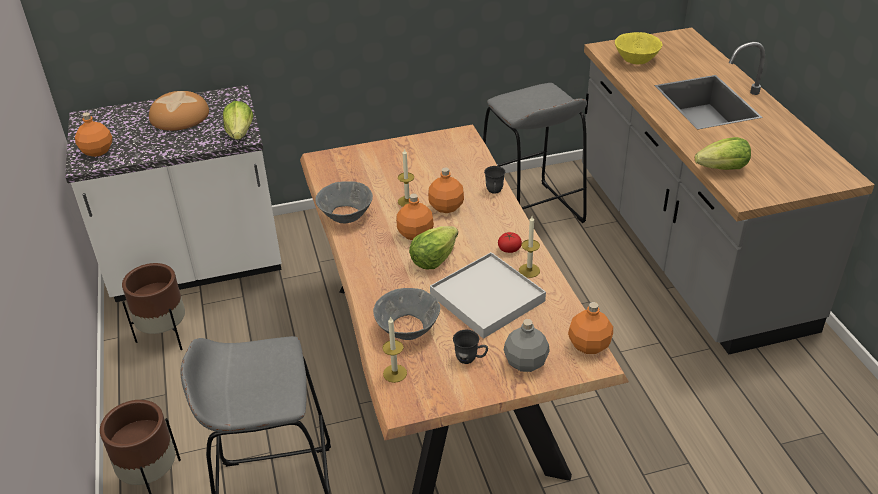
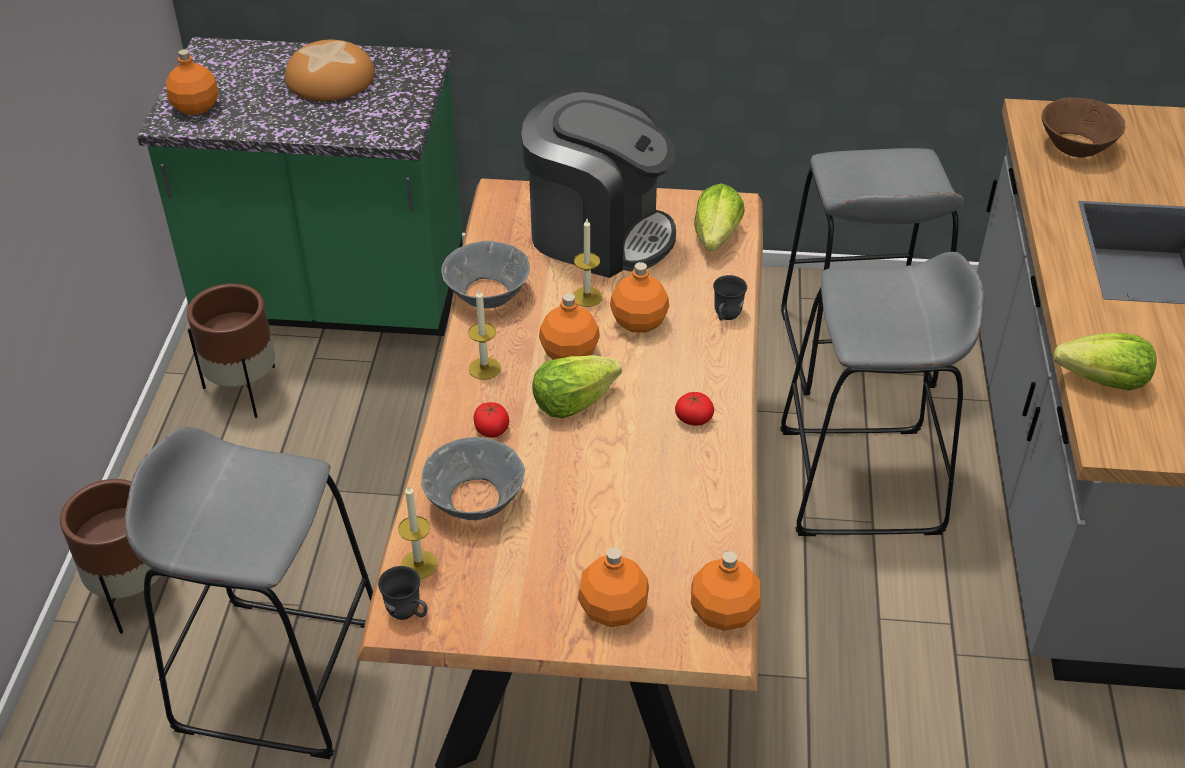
camera: 20 degrees right, 5 degrees up
white counter [65,85,282,302] -> green counter [137,37,463,336]
lettuce [223,101,253,140] -> lettuce moved to [694,183,745,251]
white tray [430,252,546,339] -> none
grey mug [453,330,488,364] -> grey mug moved to [378,566,428,620]
grey bottle [504,319,550,372] -> orange bottle [578,547,649,627]
candle [519,216,540,278] -> candle moved to [468,290,501,380]
yellow bowl [615,32,663,65] -> brown bowl [1042,98,1126,157]
none -> tomato [474,402,509,438]
none -> coffee machine [521,87,676,278]
none -> grey stool [780,252,984,536]

